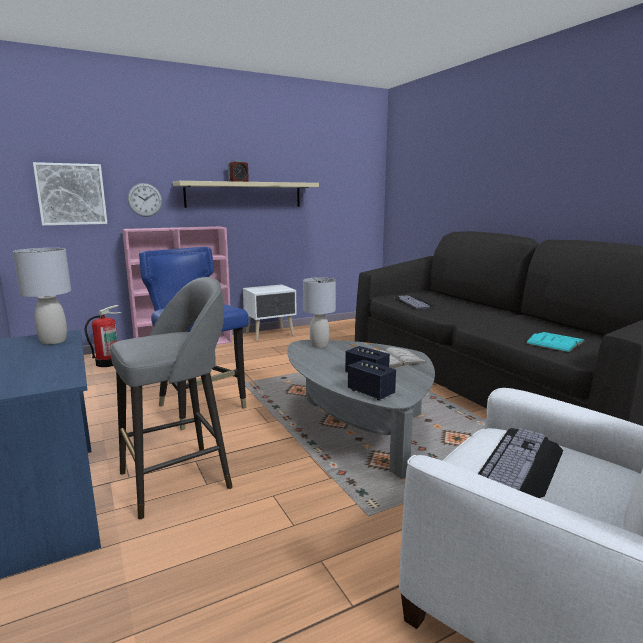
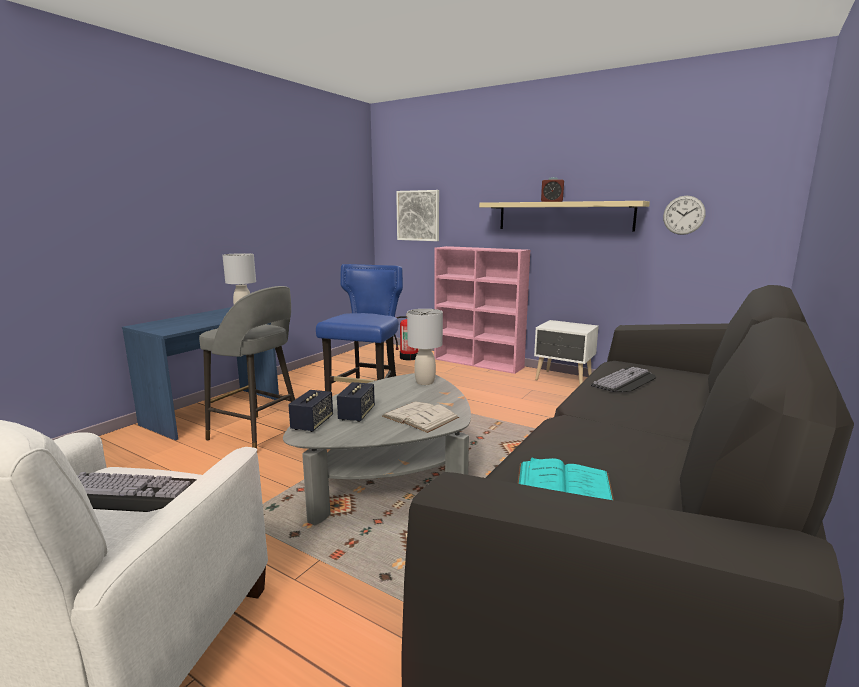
camera: 60 degrees right, 0 degrees up
wall clock [128,183,162,217] -> wall clock moved to [663,196,706,235]

